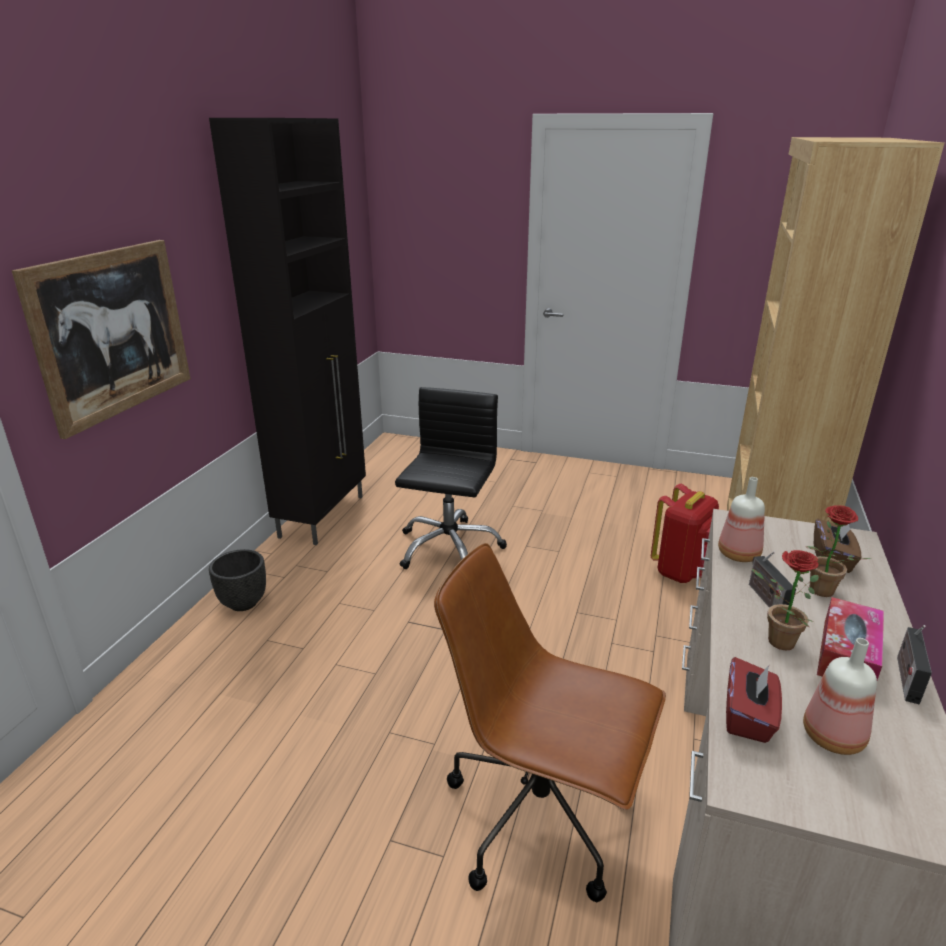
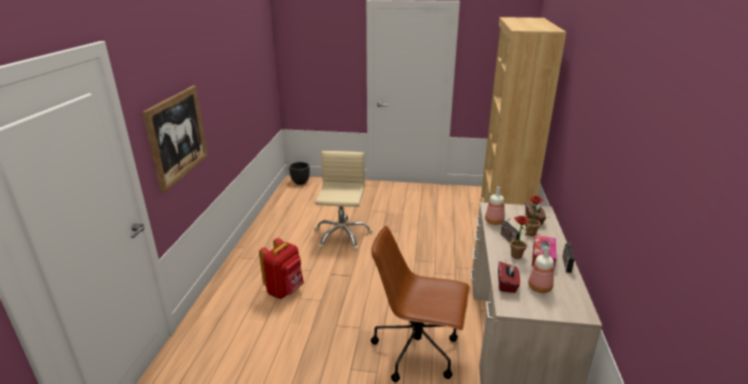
camera: 10 degrees left, 0 degrees up
black cabinet [209,118,366,545] -> none
black planter [209,549,266,611] -> black planter moved to [289,162,310,185]
black office chair [395,387,507,569] -> beige office chair [314,151,372,250]
red backpack [651,484,719,583] -> red backpack moved to [259,238,304,299]

